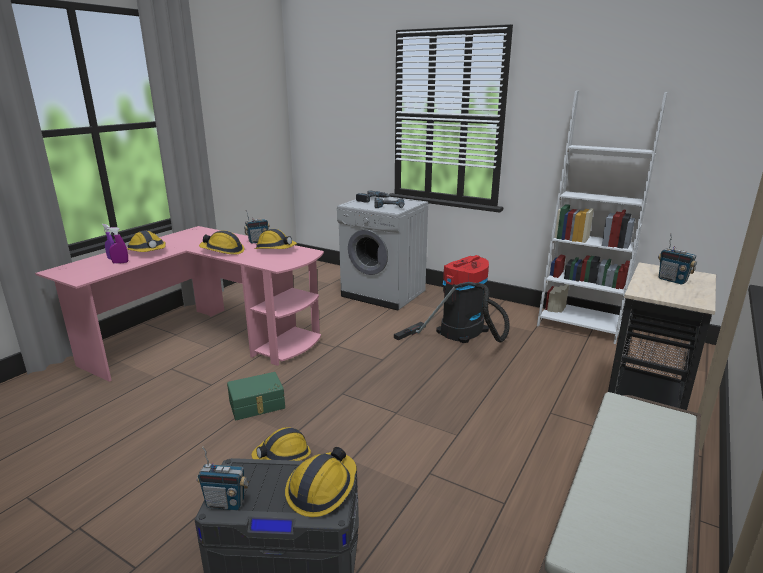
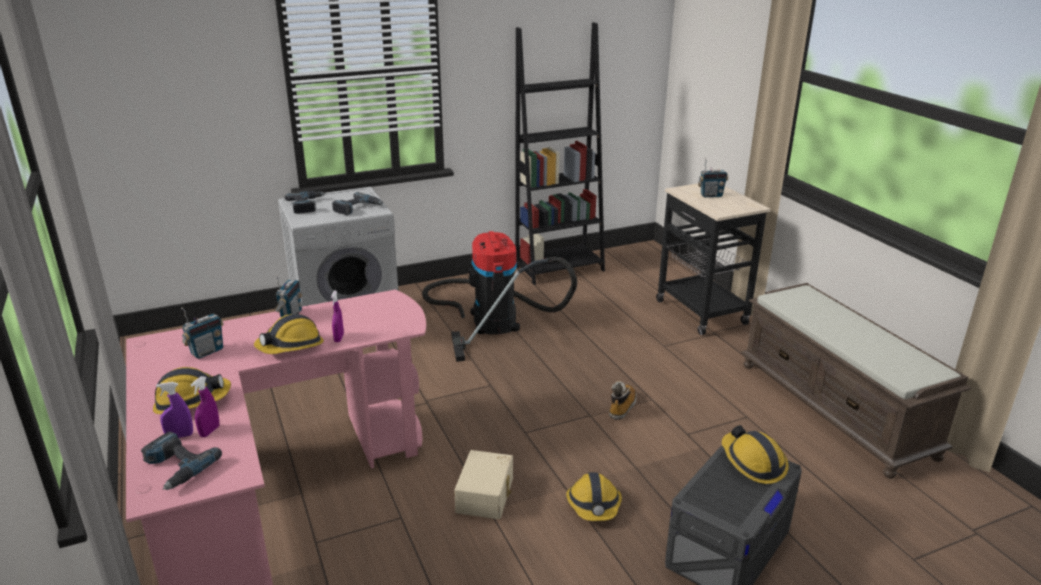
camera: 55 degrees left, 5 degrees up
radio [197,446,249,510] -> radio moved to [181,307,223,359]
green storage box [227,372,285,420] -> beige storage box [454,450,513,519]
hard hat [255,229,297,249] -> none
white bookcase [537,91,668,344] -> black bookcase [515,22,605,285]
none -> power drill [141,432,222,490]
none -> purple spray bottle [331,290,344,342]
none -> boot [609,381,636,420]

